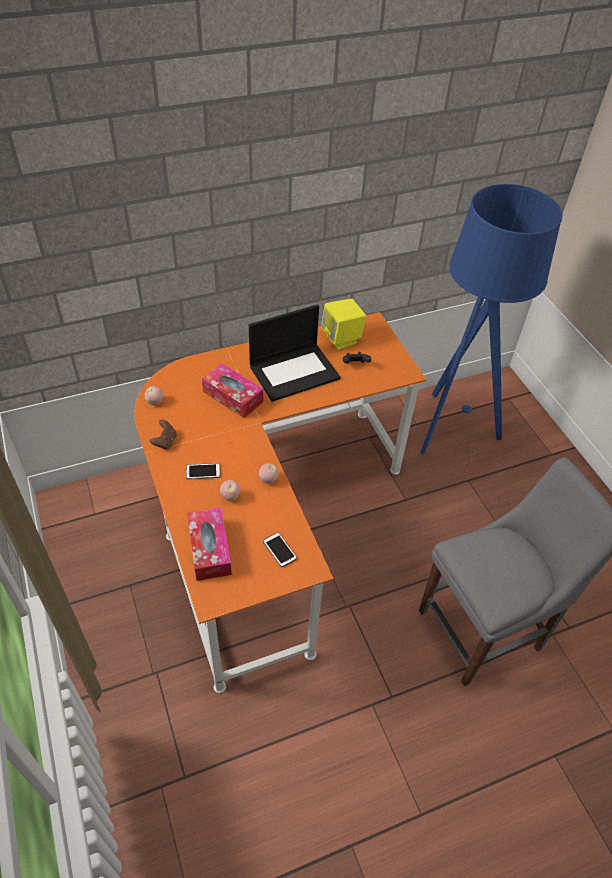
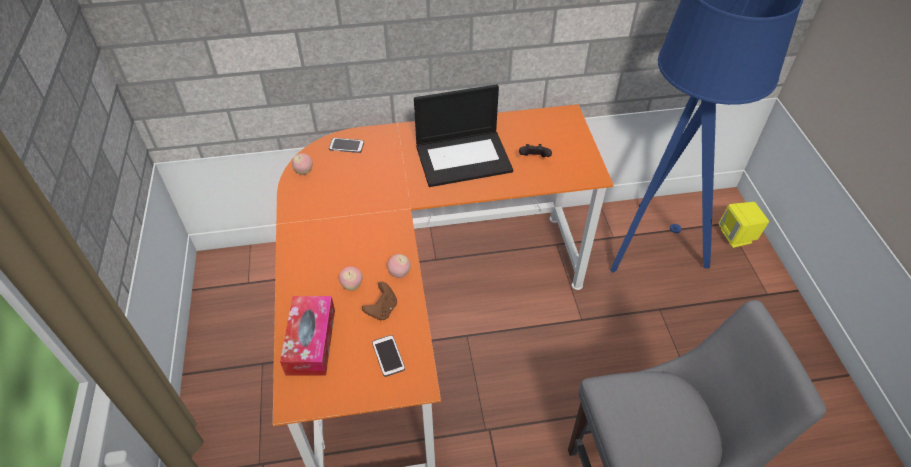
camera: 15 degrees right, 0 degrees up
brown game controller [150,419,177,450] -> brown game controller moved to [362,282,397,321]
phone [186,463,220,479] -> phone moved to [329,138,364,153]
tissue box [202,364,263,418] -> none
yellow speaker [321,299,366,350] -> yellow speaker moved to [719,202,769,248]

